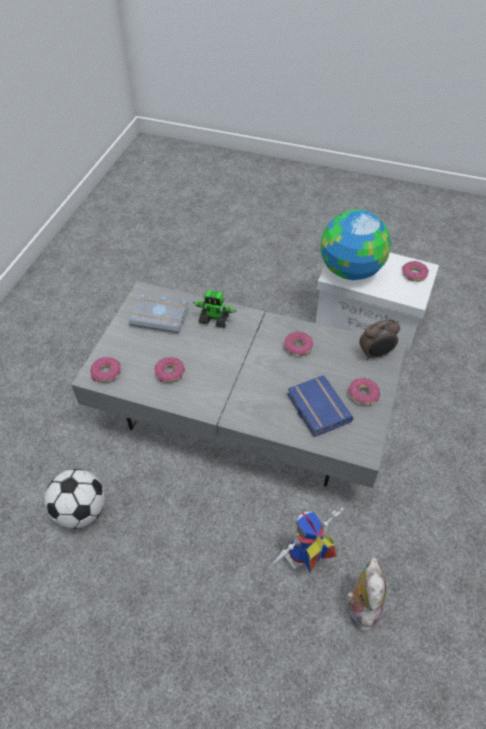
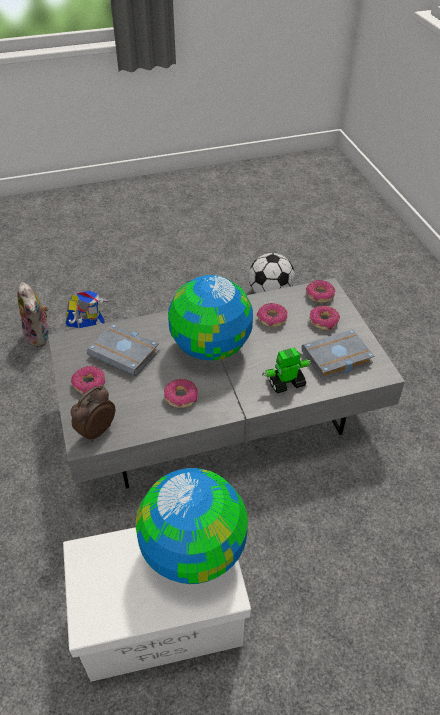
camera: 145 degrees right, 5 degrees down
blue book [287,375,353,437] -> grey book [87,324,160,377]
donut [402,261,429,282] -> donut moved to [310,306,340,331]
none -> globe [168,275,253,360]

